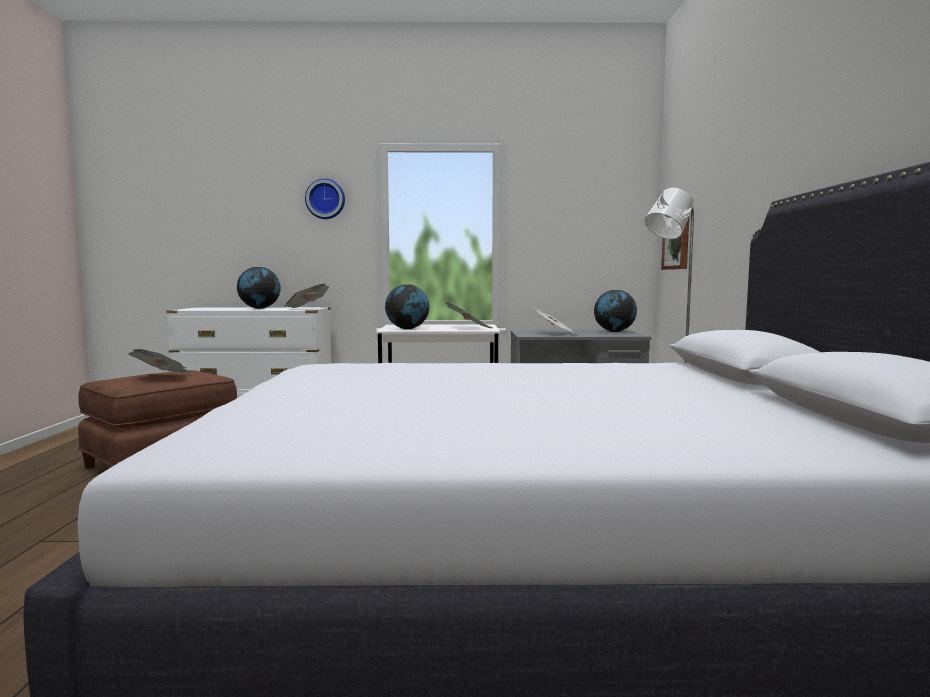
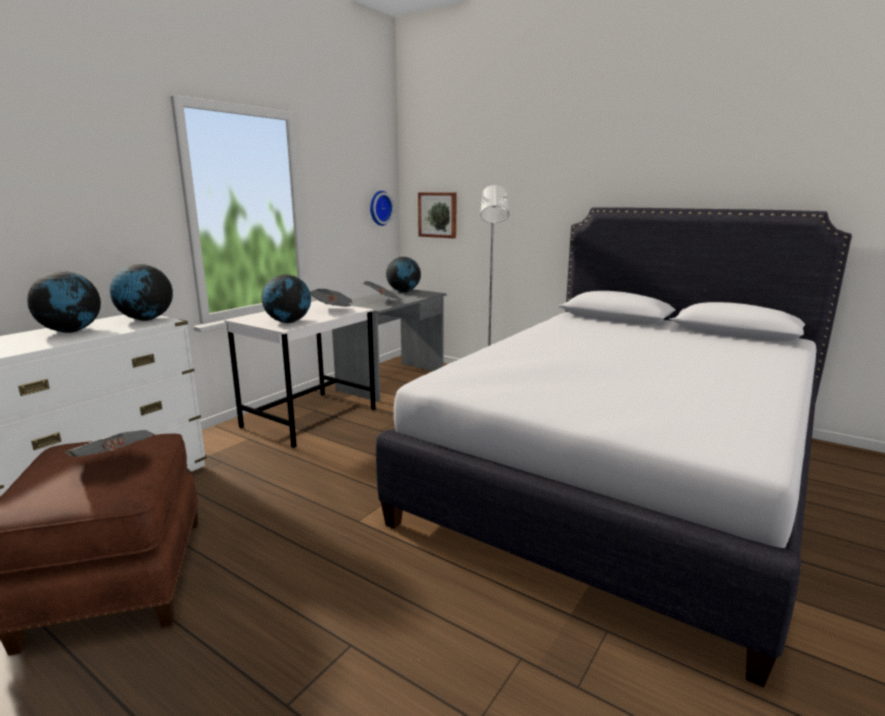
camera: 55 degrees left, 10 degrees up
newspaper [284,283,329,308] -> globe [110,264,173,321]
wall clock [305,178,345,219] -> wall clock moved to [370,191,394,226]

